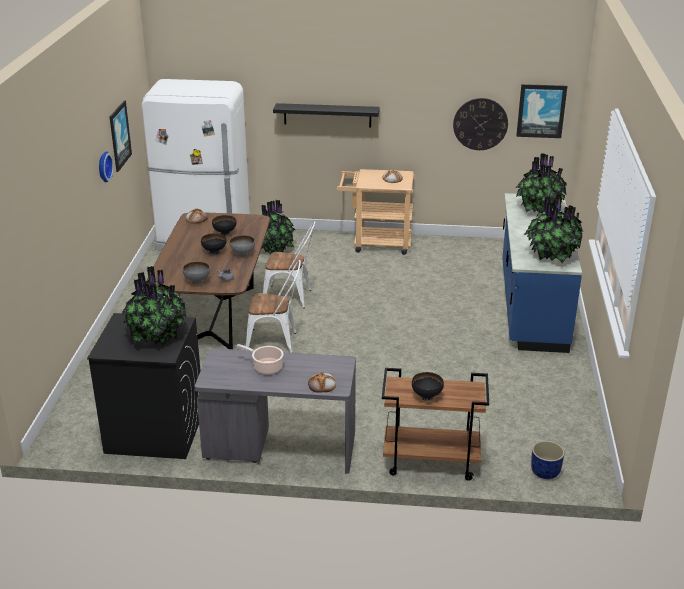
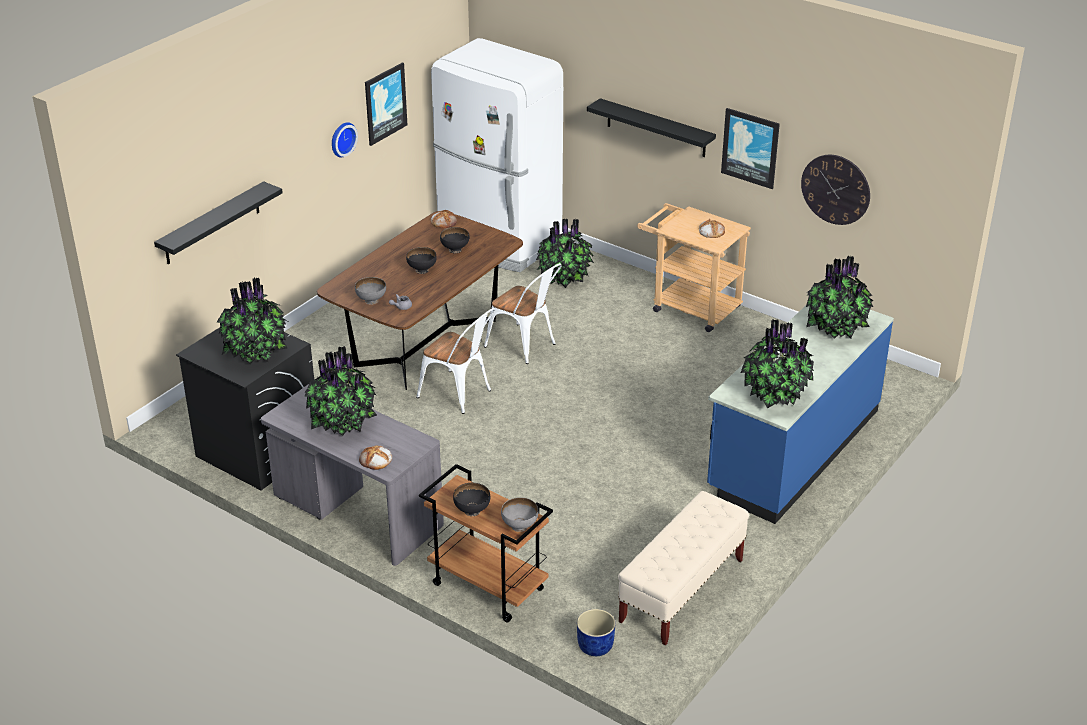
camera: 30 degrees right, 5 degrees up
grey bowl [230,235,255,257] -> grey bowl moved to [501,497,538,532]
cooking pot [237,344,284,375] -> potted plant [304,346,377,436]
picture [516,84,567,138] -> picture moved to [721,108,780,189]
none -> black shelf [154,181,283,264]
none -> beige bench [618,491,749,646]

